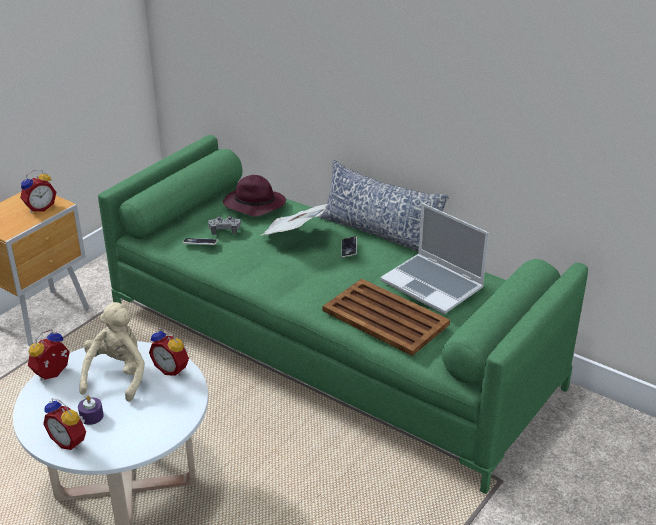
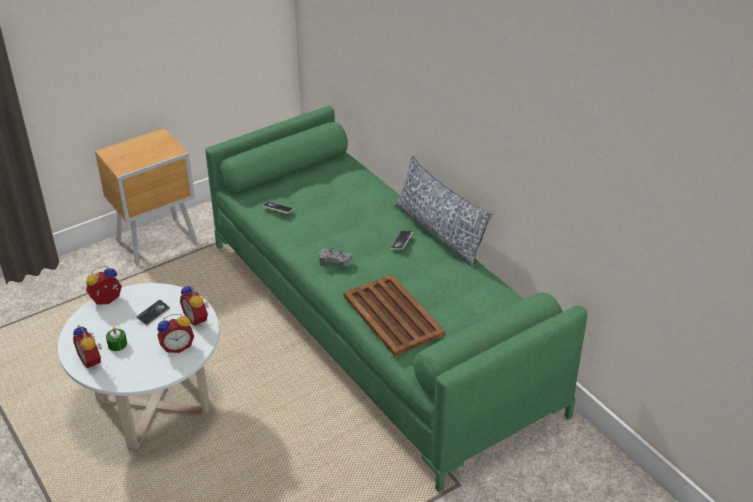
camera: 20 degrees right, 5 degrees up
alarm clock [20,170,56,213] -> alarm clock moved to [157,314,194,353]
purple candle [78,395,104,425] -> green candle [106,328,127,351]
beige plush toy [79,302,145,402] -> phone [136,300,170,326]
grey game controller [208,216,241,234] -> grey game controller moved to [319,248,352,269]
purple hat [223,175,286,217] -> none
newspaper [260,204,328,236] -> none
laptop [380,203,489,314] -> none

